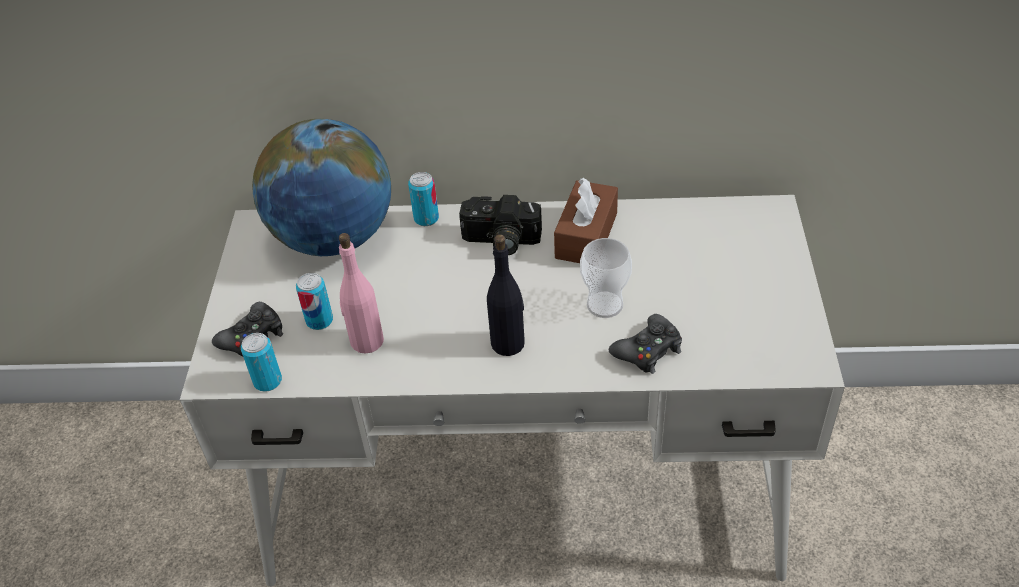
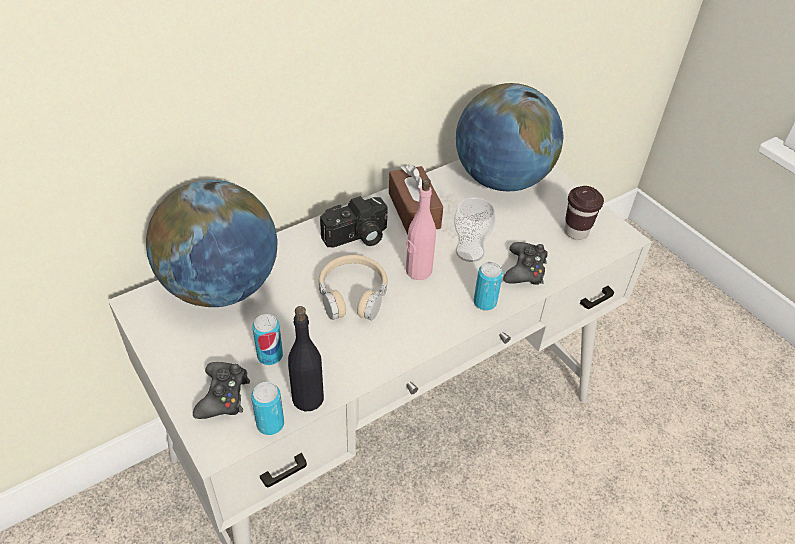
camera: 40 degrees left, 0 degrees up
pink bottle [339,233,384,354] -> pink bottle moved to [406,178,436,280]
can [408,172,439,226] -> can moved to [474,262,503,311]
black bottle [487,234,525,356] -> black bottle moved to [288,306,324,412]
none -> beige headphones [318,255,388,320]
none -> globe [456,83,564,191]
none -> brown cup [564,186,604,240]

